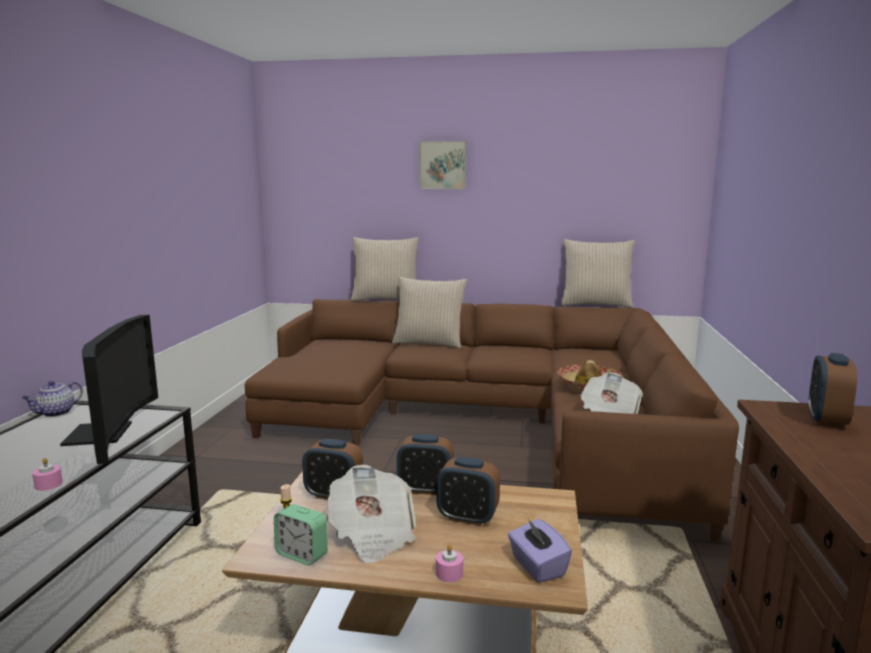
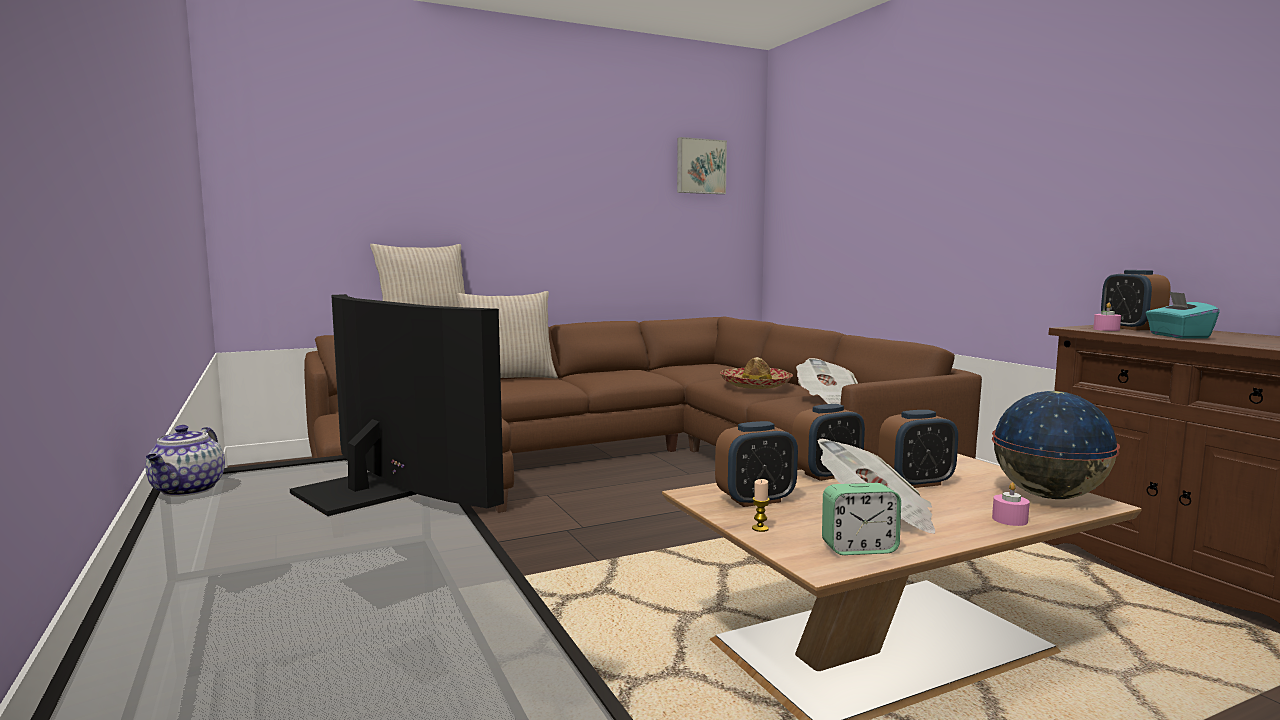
camera: 35 degrees left, 5 degrees down
pink candle [32,458,63,491] -> pink candle moved to [1093,303,1121,331]
picture [419,141,467,189] -> picture moved to [677,137,727,194]
purple tissue box [508,519,572,583] -> globe [992,391,1120,499]
beige pillow [561,239,635,308] -> none
none -> turquoise tissue box [1146,291,1220,338]

